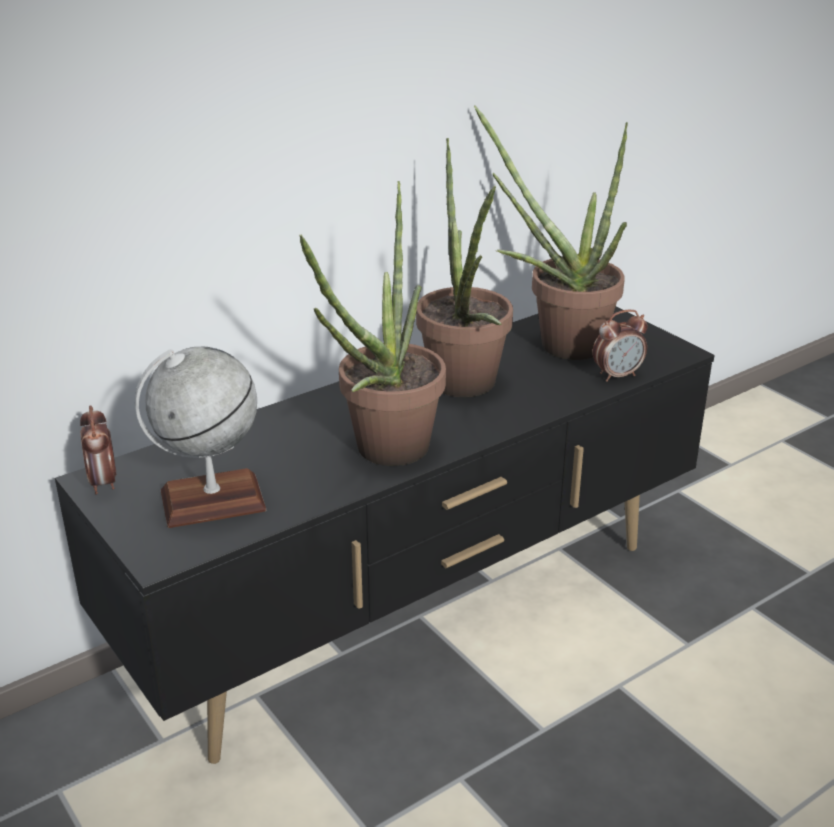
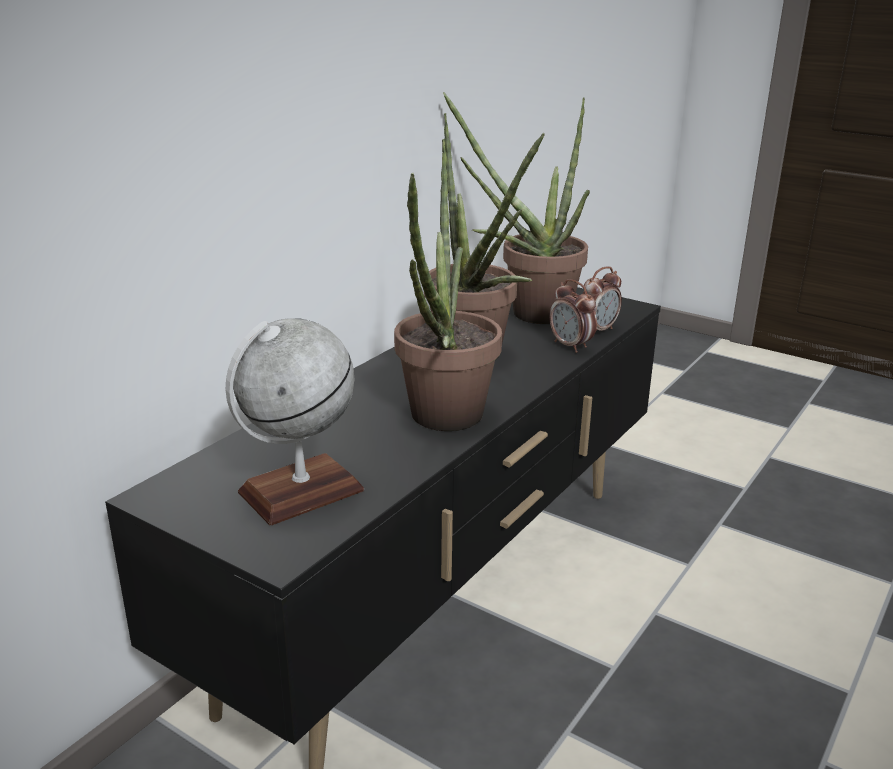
camera: 20 degrees left, 5 degrees down
alarm clock [80,405,116,495] -> alarm clock moved to [549,279,597,353]

